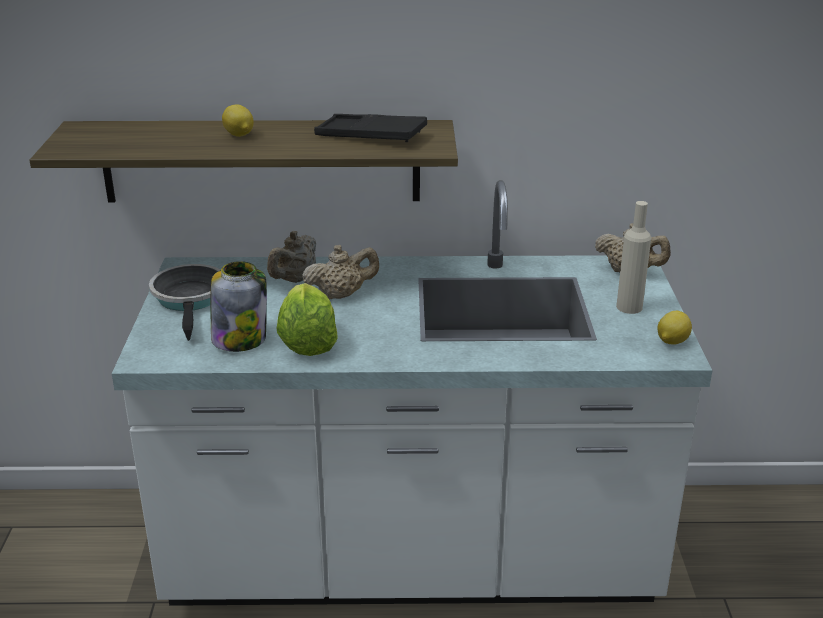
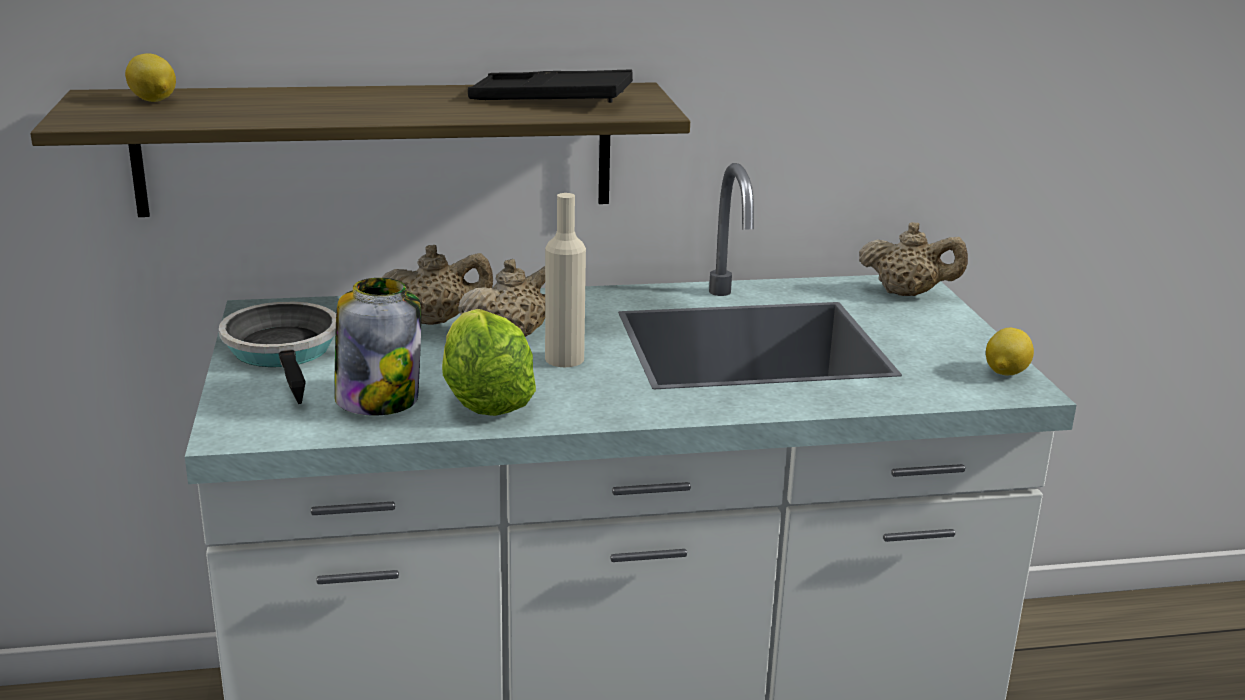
camera: 10 degrees left, 5 degrees down
lemon [222,105,254,137] -> lemon moved to [125,53,176,102]
beige teapot [267,231,316,283] -> beige teapot turned 120 degrees counterclockwise [382,245,493,325]
beige bottle [616,201,651,314] -> beige bottle moved to [545,193,586,367]

